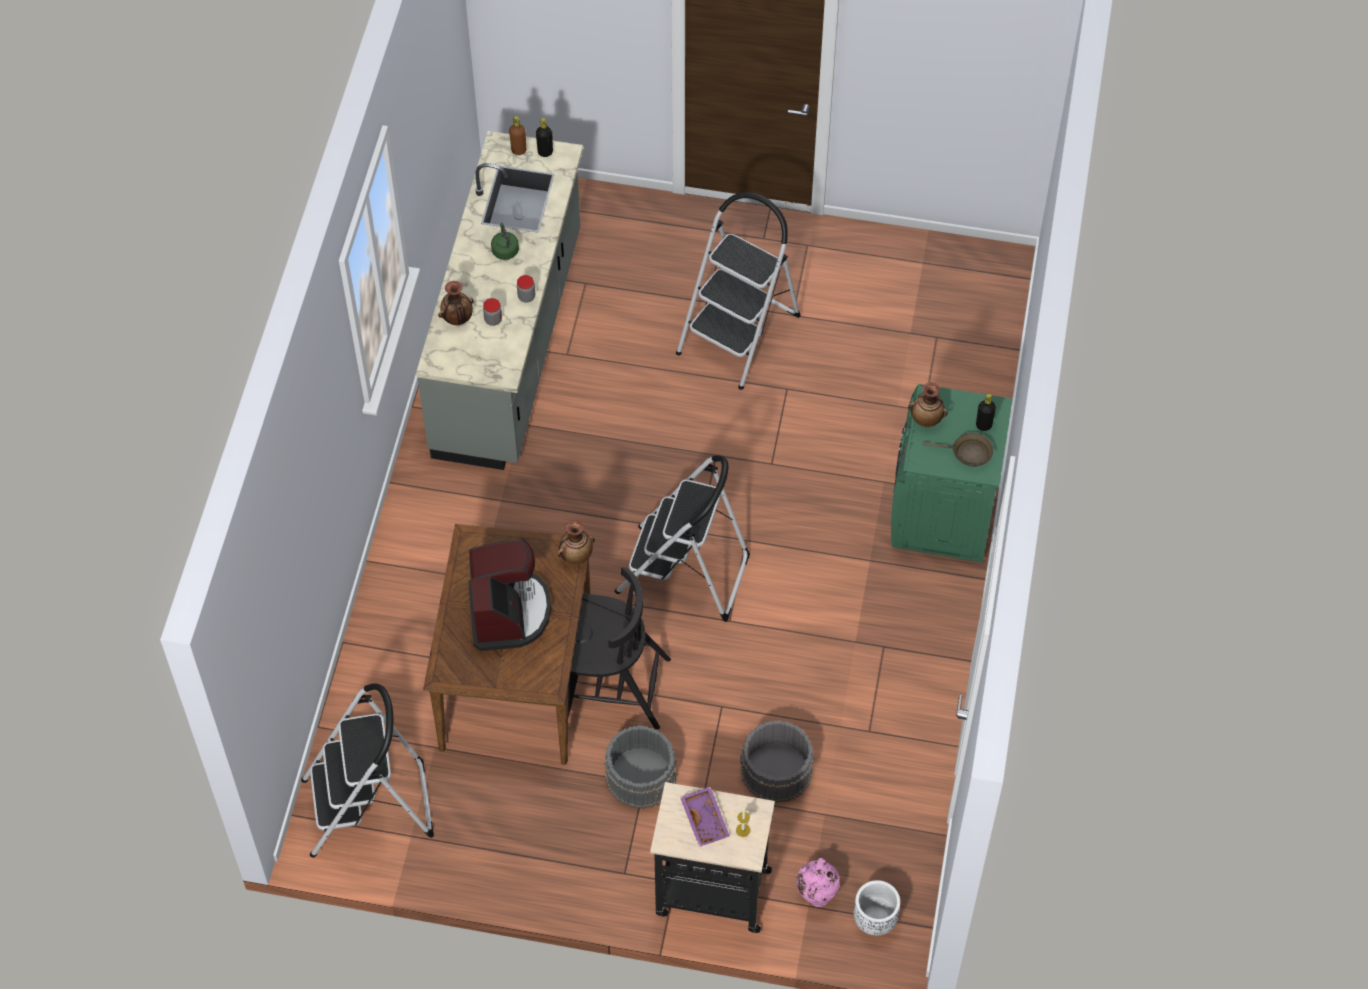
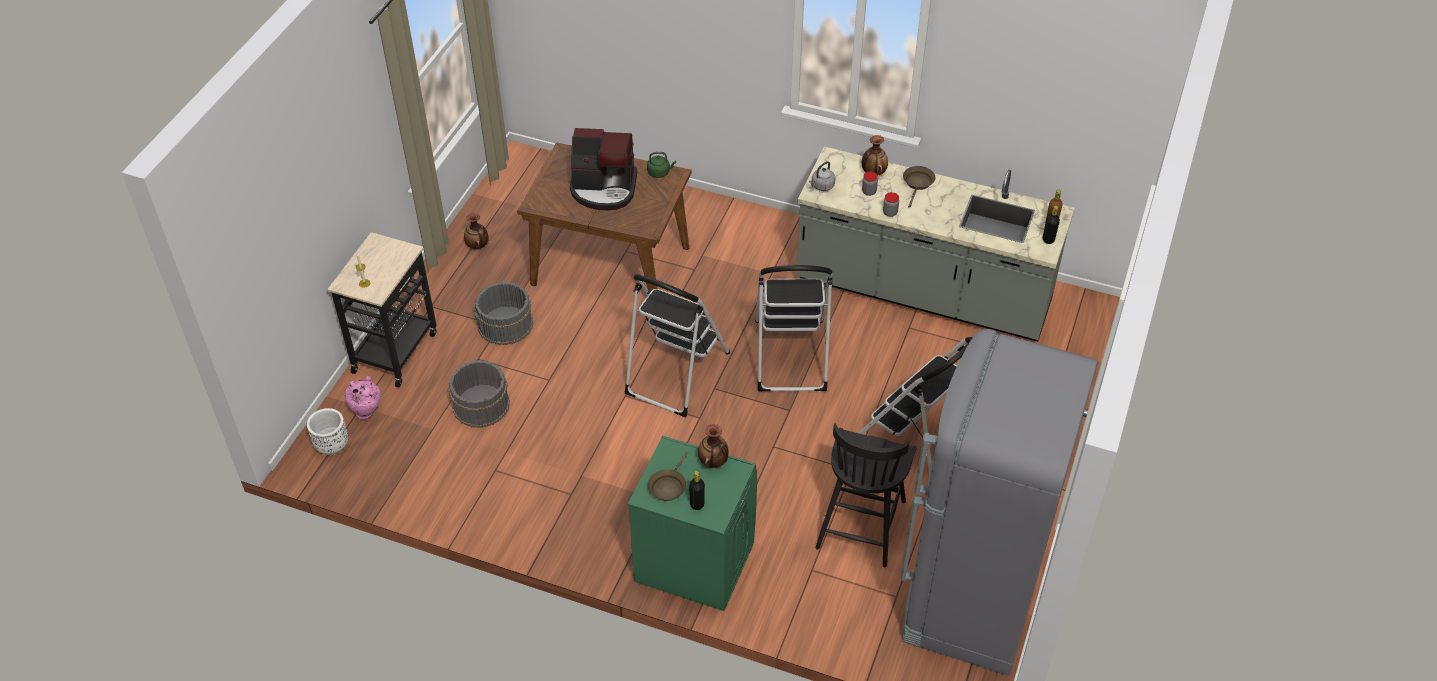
camera: 100 degrees right, 10 degrees down
step ladder [301,683,434,857] -> step ladder moved to [755,265,832,391]
green kettle [491,223,519,260] -> green kettle moved to [647,152,676,178]
vase [557,520,595,565] -> vase moved to [464,213,489,249]
black chair [568,567,671,730] -> black chair moved to [815,423,917,567]
purple tray [680,787,730,847] -> none
none -> grey kettle [809,161,835,191]
none -> grey fridge [901,329,1098,676]
none -> brown frying pan [903,166,935,208]

